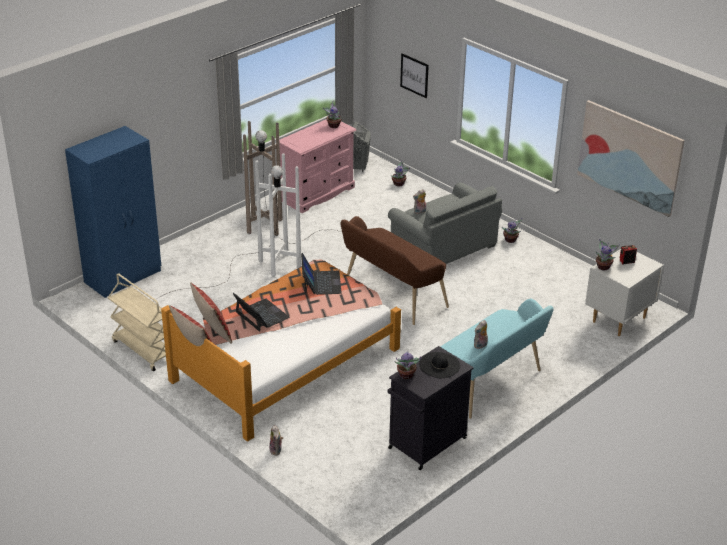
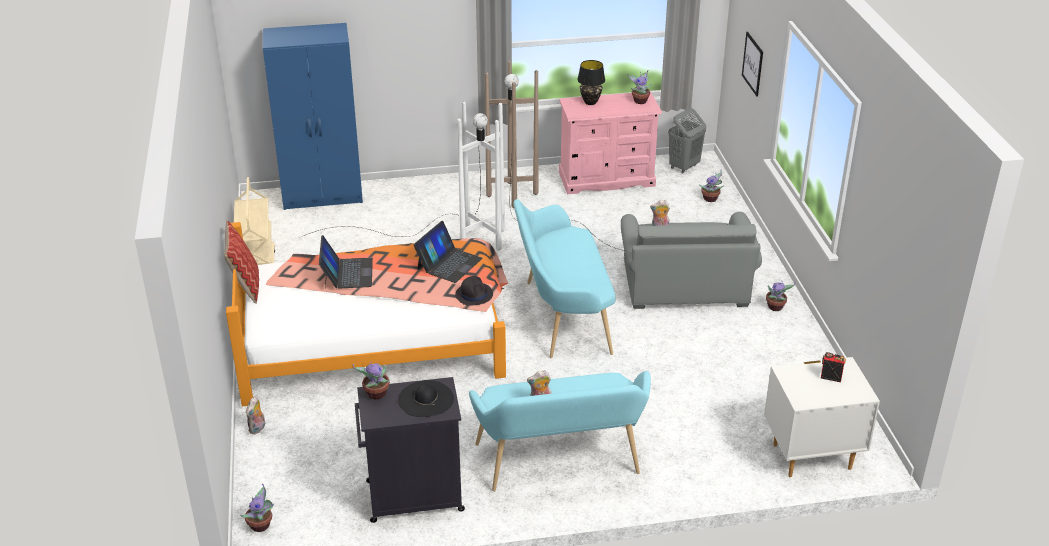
camera: 35 degrees right, 0 degrees up
pillow [190,282,232,344] -> none
brown bench [340,216,449,325] -> turquoise bench [514,199,616,358]
picture [577,100,685,217] -> none
potted plant [595,239,620,271] -> potted plant moved to [240,483,274,532]
none -> black hat [455,276,493,306]
none -> black table lamp [577,60,605,105]

